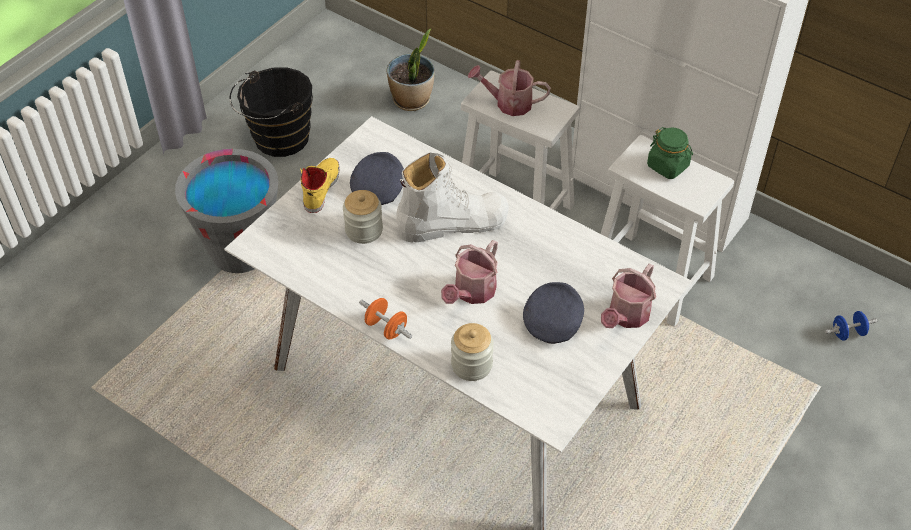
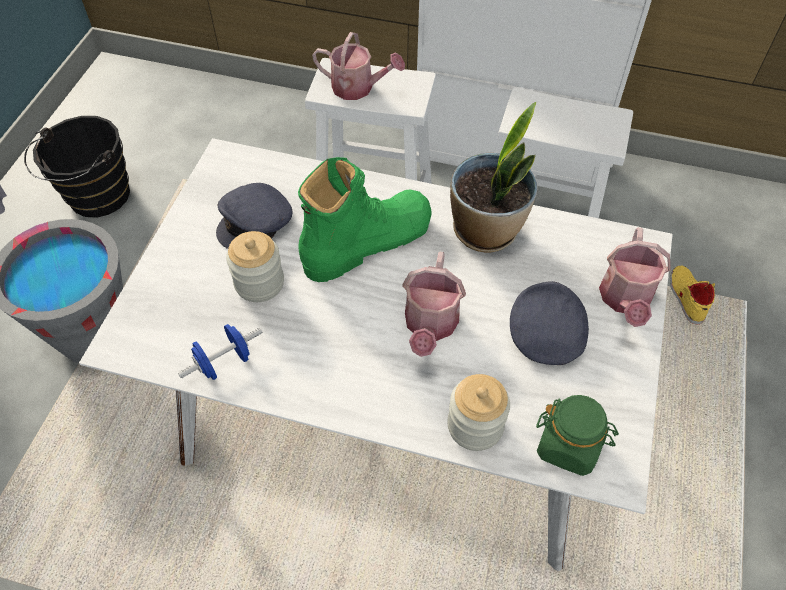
camera: 20 degrees left, 5 degrees up
yellow shoe [300,158,340,213] -> yellow shoe moved to [670,265,715,324]
grey cap [350,152,404,205] -> grey cap turned 135 degrees counterclockwise [216,183,293,249]
orange dumbbell [359,298,412,339] -> none
potted plant [387,29,435,111] -> potted plant moved to [450,102,537,253]
white boot [396,153,509,243] -> green boot [298,157,432,282]
watering can [468,60,551,116] -> watering can turned 150 degrees counterclockwise [312,32,405,100]
green jar [647,127,693,179] -> green jar moved to [536,395,619,476]
blue dumbbell [825,311,877,341] -> blue dumbbell moved to [178,324,263,380]

